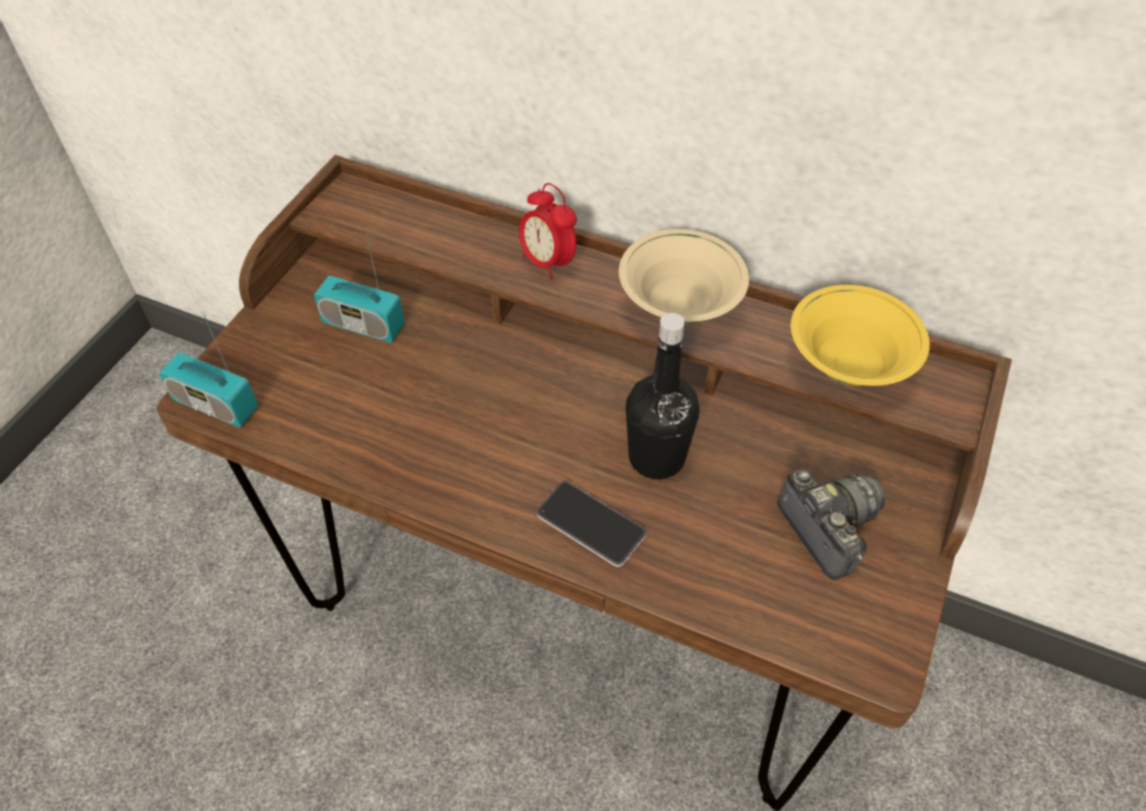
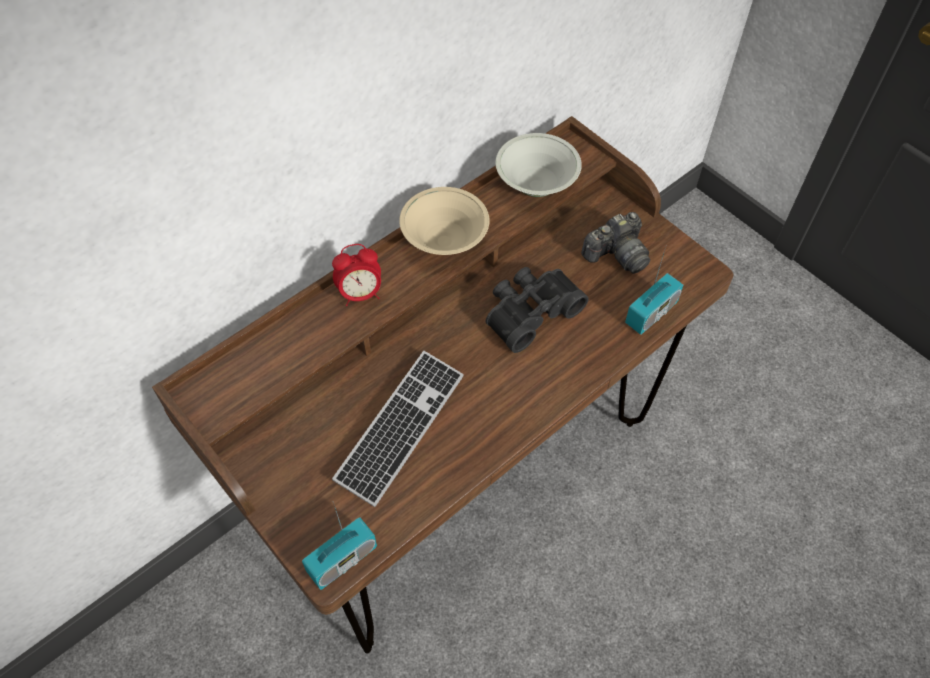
camera: 65 degrees left, 5 degrees up
radio [314,228,405,343] -> radio moved to [625,247,683,335]
phone [537,481,646,567] -> none
black bottle [626,313,700,480] -> black binoculars [486,267,589,353]
camera [777,469,886,580] -> camera turned 150 degrees clockwise [581,212,650,274]
yellow bowl [791,285,930,386] -> white bowl [496,133,582,197]
none -> keyboard [332,351,464,507]

